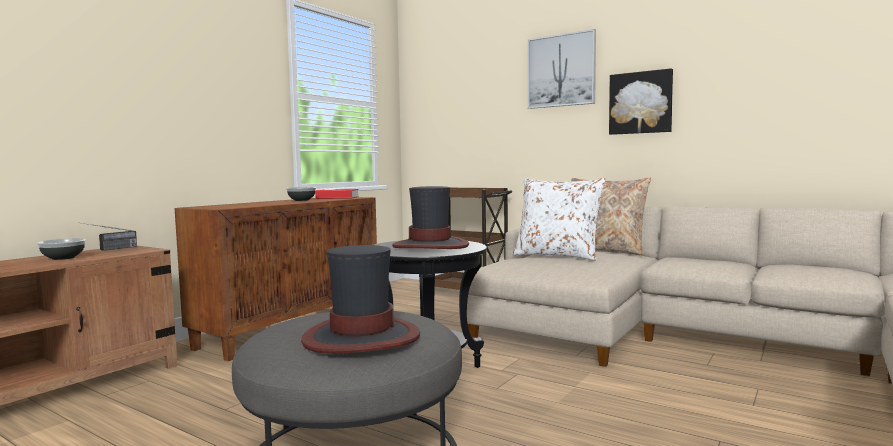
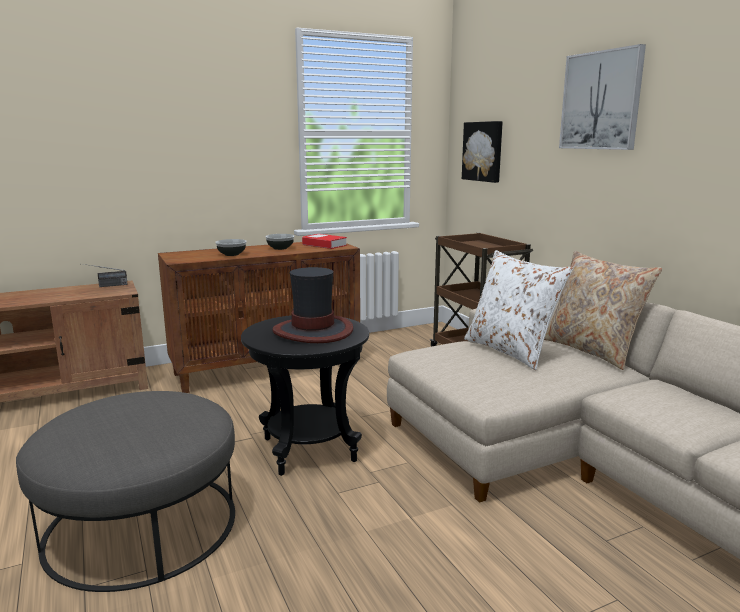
camera: 30 degrees right, 10 degrees up
bowl [37,238,86,260] -> bowl moved to [215,239,247,256]
hat [301,245,420,354] -> none
picture [609,68,673,135] -> picture moved to [462,121,503,183]

